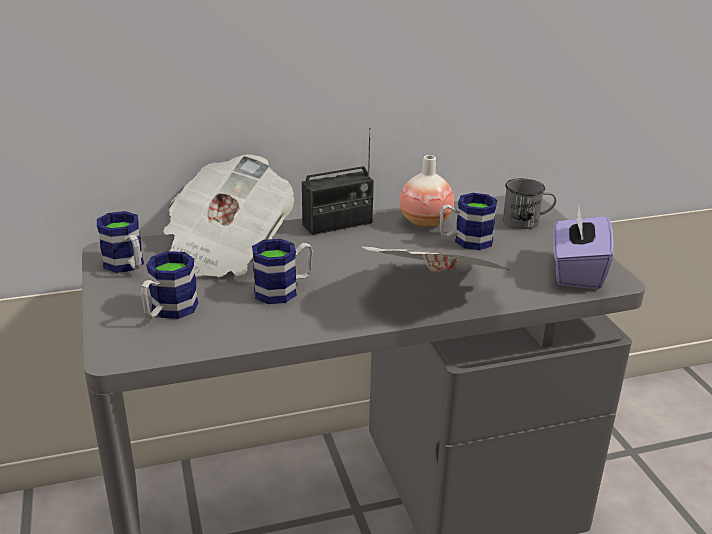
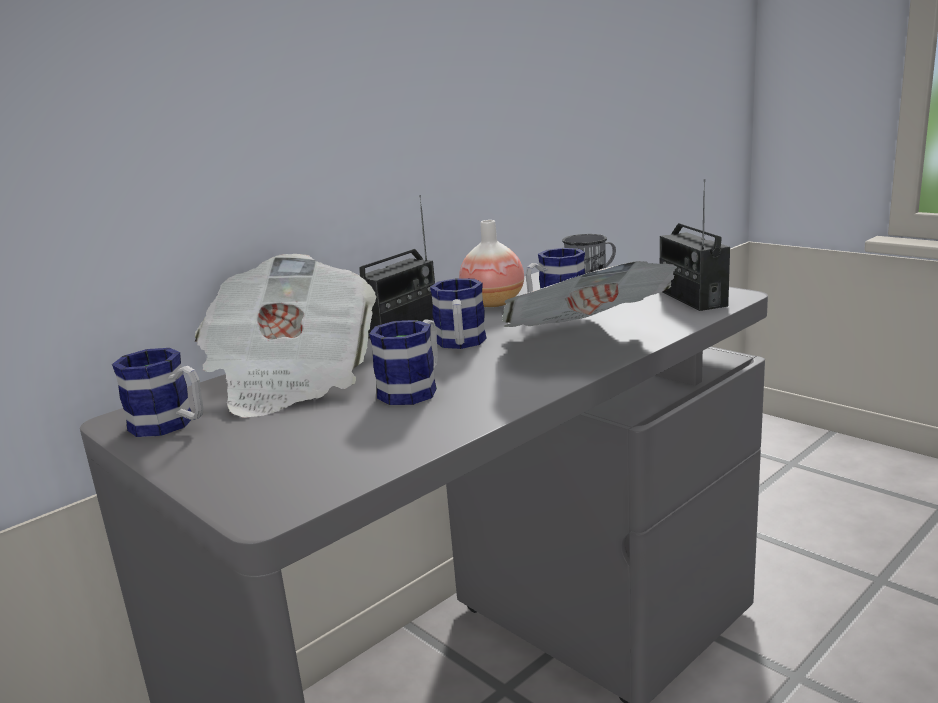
camera: 25 degrees left, 10 degrees down
mug [141,251,198,319] -> mug moved to [430,278,487,349]
purple tissue box [553,205,614,290] -> radio [660,179,730,311]

